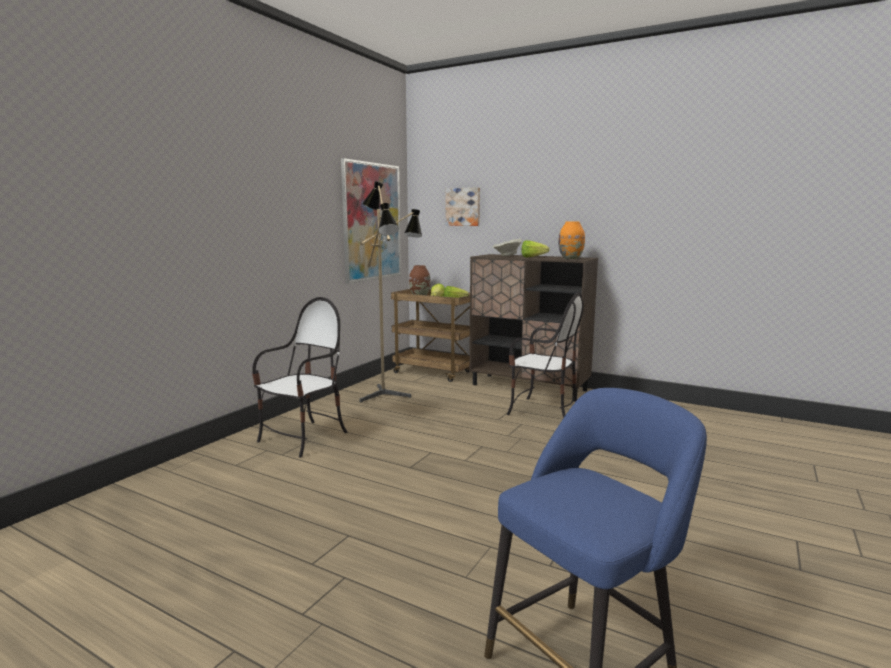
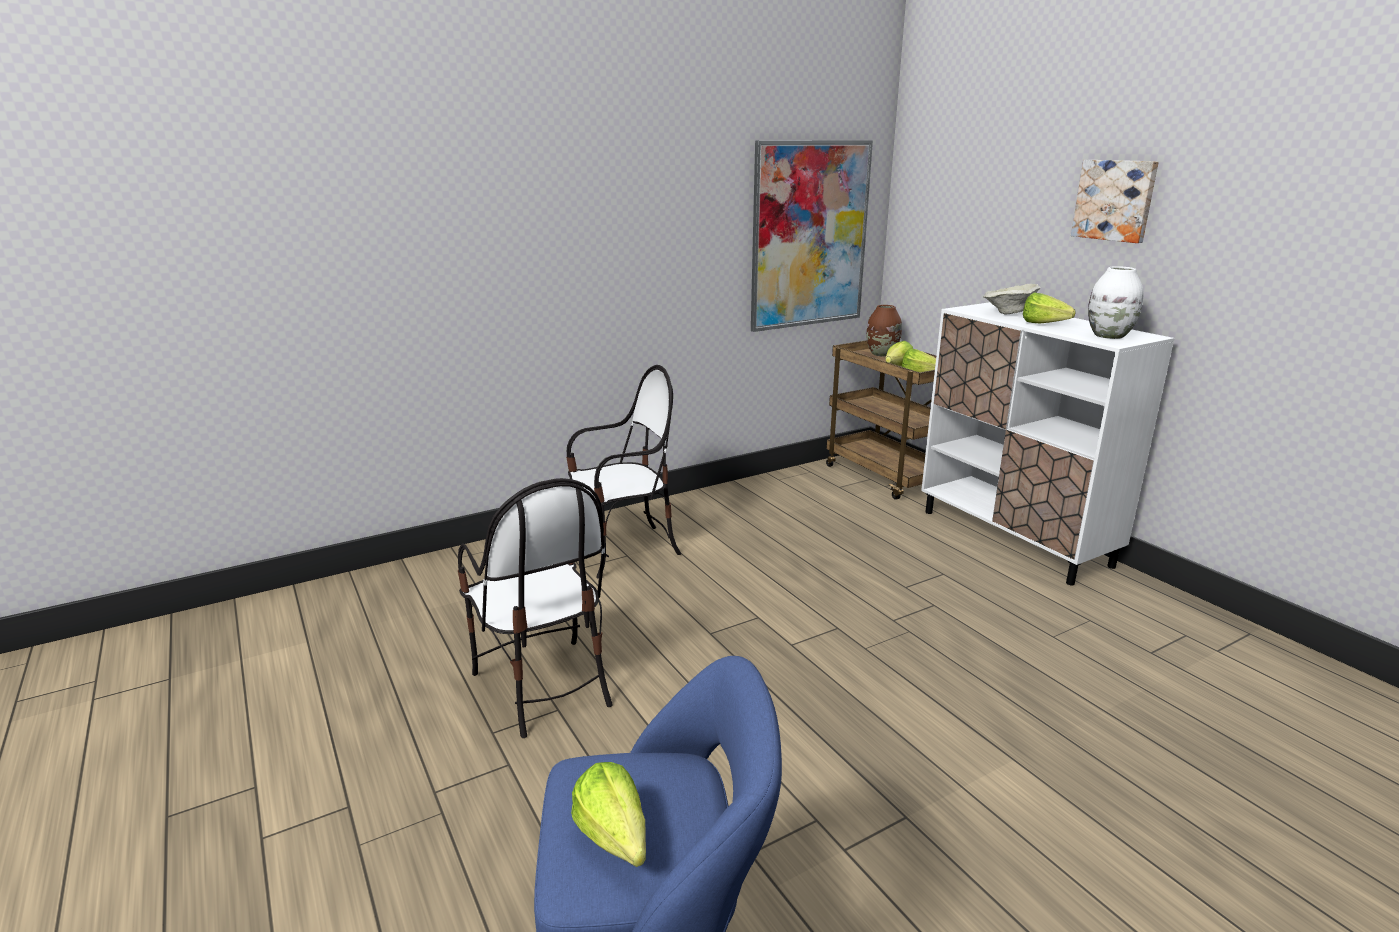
camera: 30 degrees right, 10 degrees up
floor lamp [359,181,422,402] -> none
picture [445,187,480,226] -> picture moved to [1071,160,1159,243]
brown cabinet [469,254,598,402] -> white cabinet [921,302,1175,585]
chair [507,292,584,418] -> chair moved to [458,478,613,738]
orange vase [558,221,585,259] -> white vase [1088,266,1144,339]
none -> lettuce [571,762,646,867]

